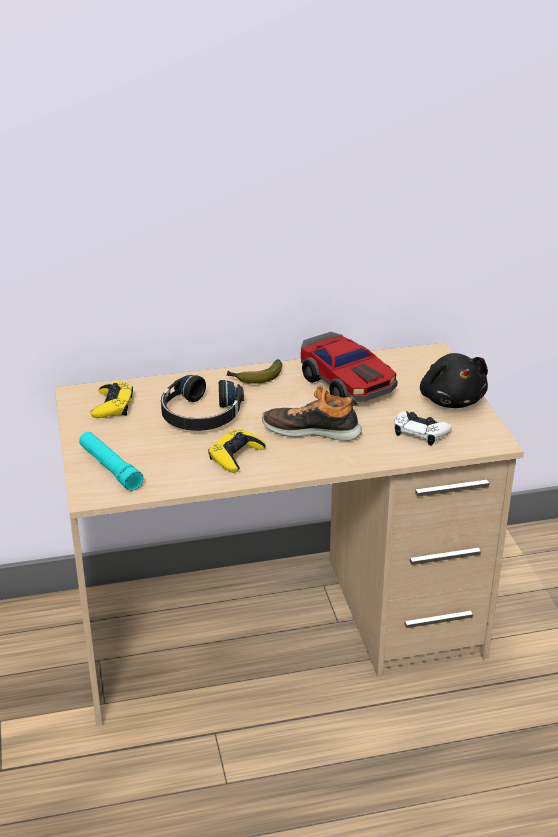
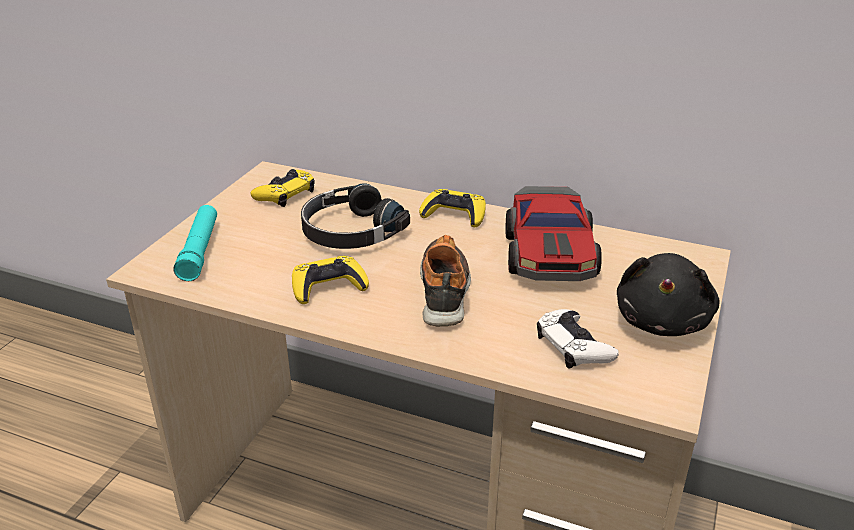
camera: 35 degrees right, 0 degrees up
banana [227,359,282,384] -> yellow game controller [419,189,486,227]
shoe [262,385,362,441] -> shoe turned 45 degrees clockwise [420,235,471,326]

